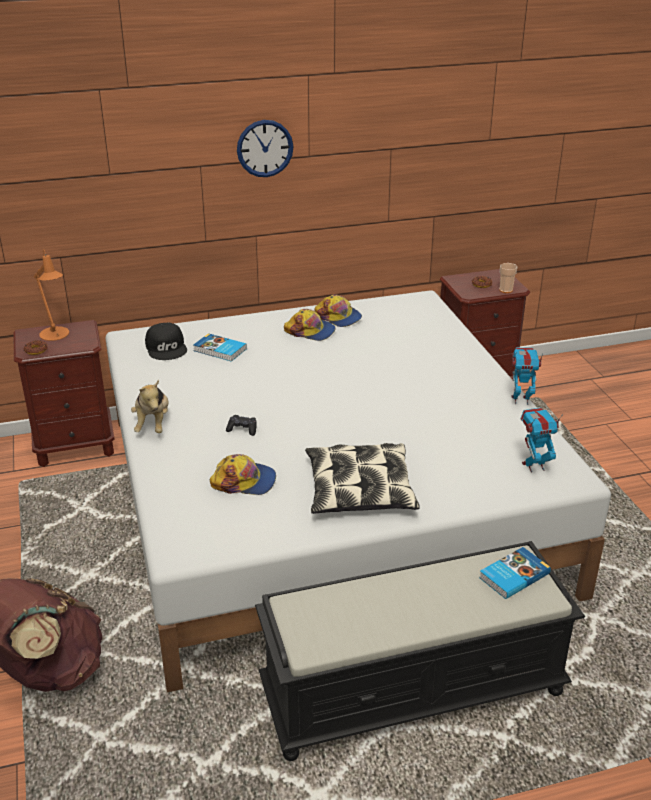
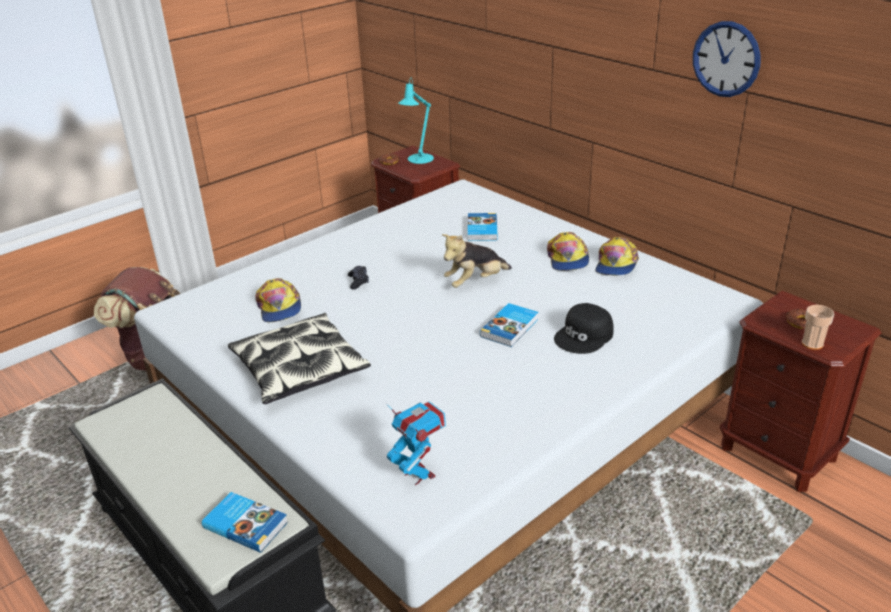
camera: 65 degrees right, 0 degrees up
orange table lamp [34,249,69,341] -> turquoise table lamp [398,78,434,164]
plush toy [131,380,169,433] -> plush toy moved to [442,234,512,288]
black cap [145,323,187,360] -> black cap moved to [554,303,614,354]
wall clock [237,120,293,177] -> wall clock moved to [693,21,761,97]
toy robot [511,347,543,405] -> none
none -> book [480,303,539,347]

